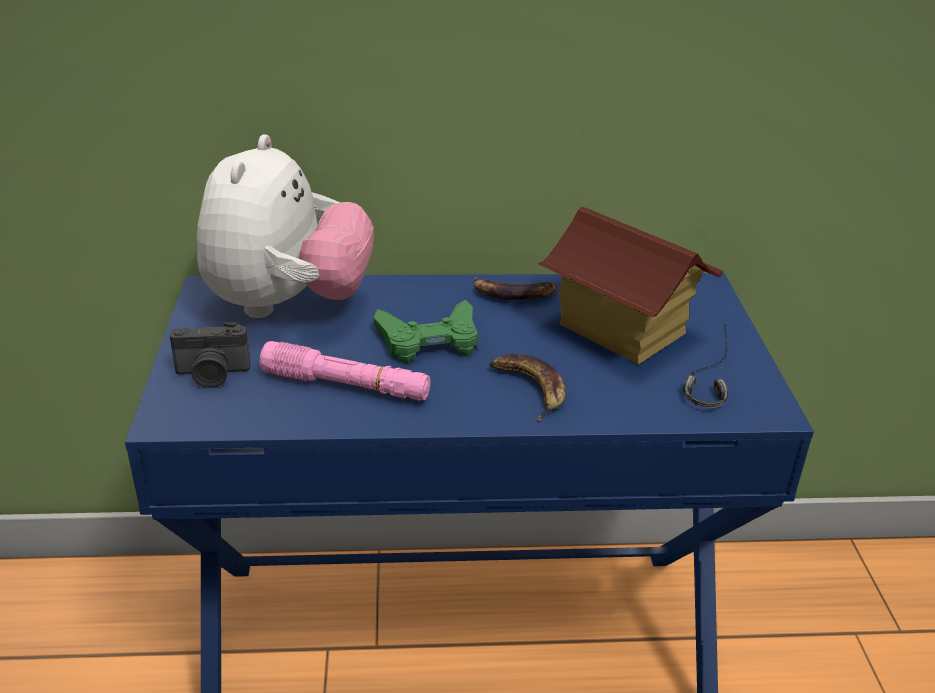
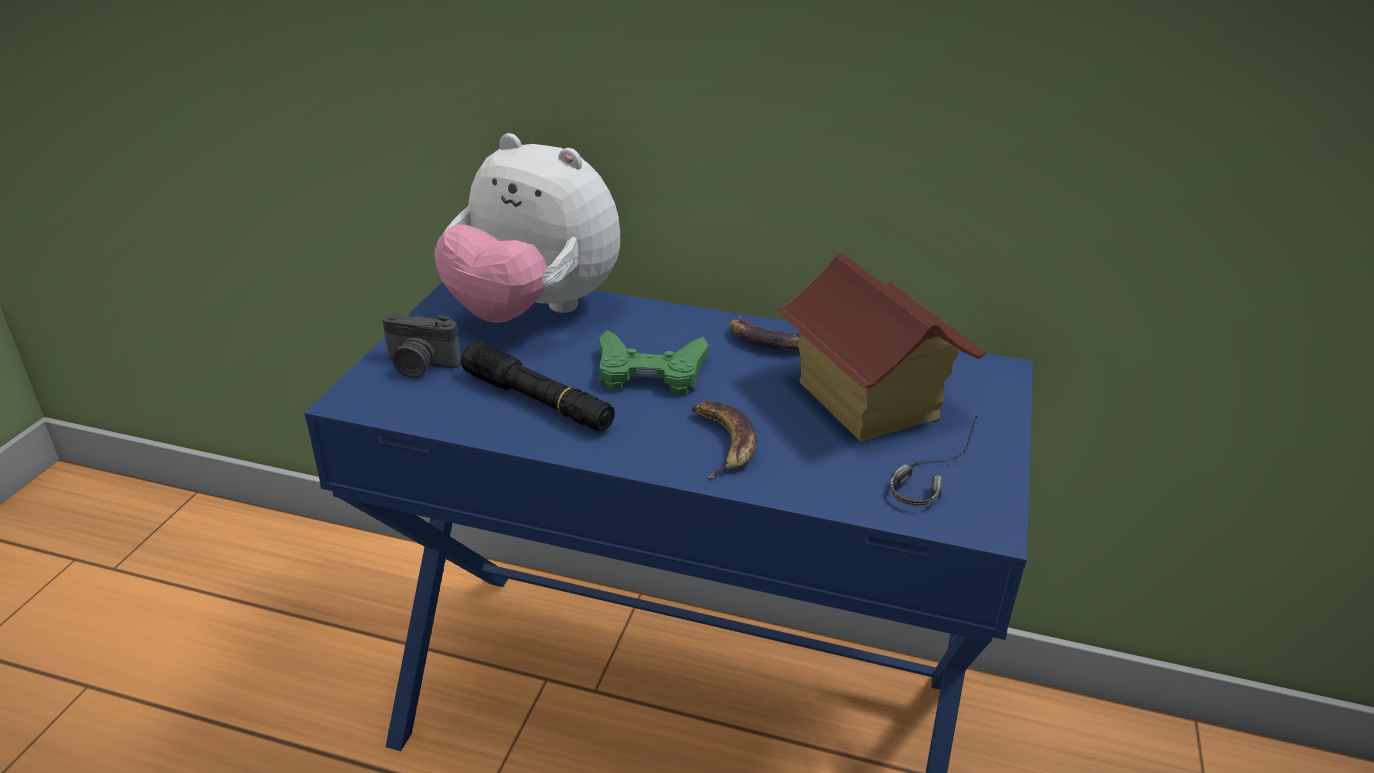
camera: 20 degrees right, 0 degrees up
plush toy [197,134,374,318] -> plush toy turned 90 degrees clockwise [434,133,620,323]
pink flashlight [260,341,430,401] -> black flashlight [461,342,615,431]

